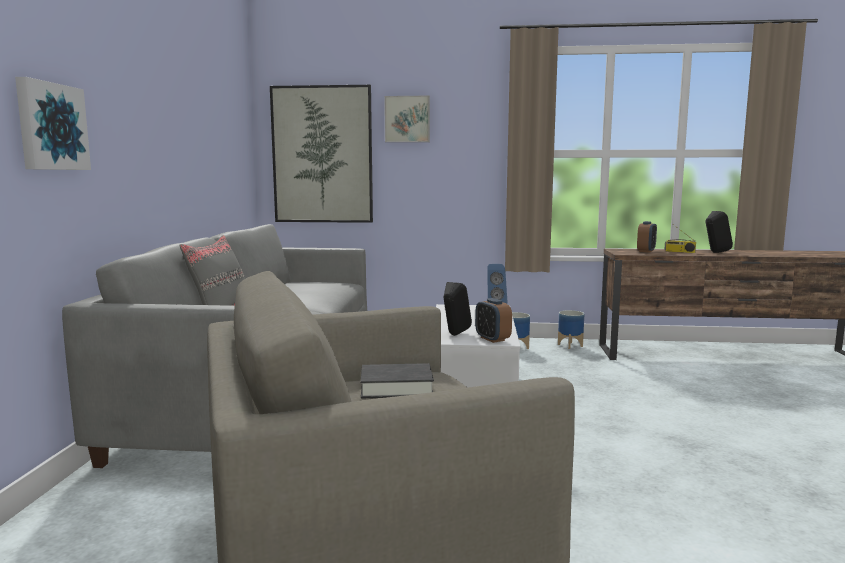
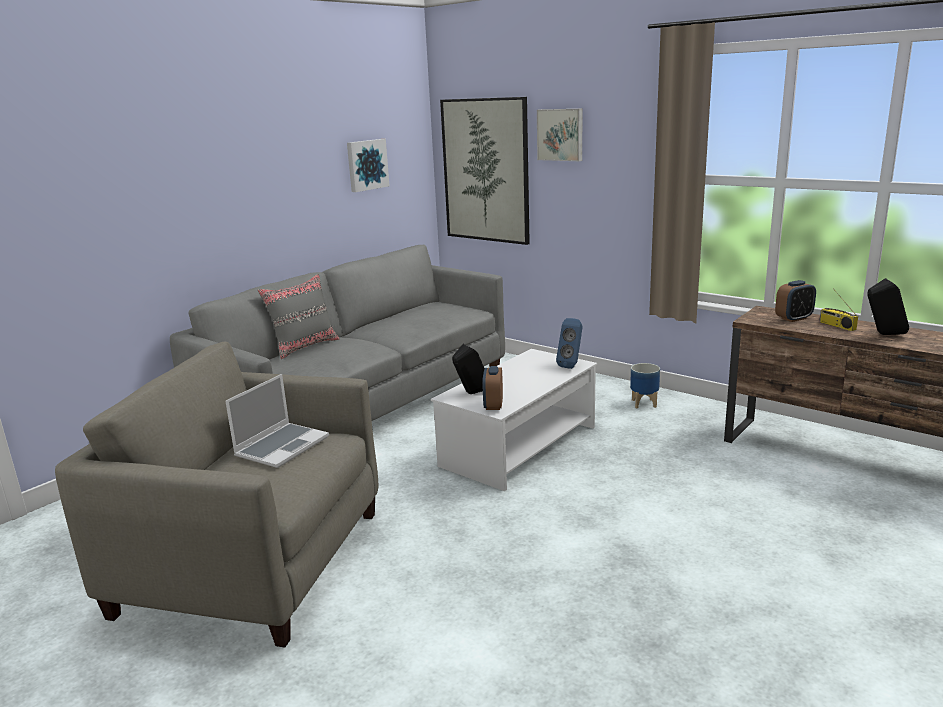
camera: 35 degrees right, 10 degrees up
picture [15,77,91,170] -> picture moved to [347,139,390,192]
black book [360,363,434,399] -> laptop [225,374,329,468]
planter [558,310,584,349] -> none

